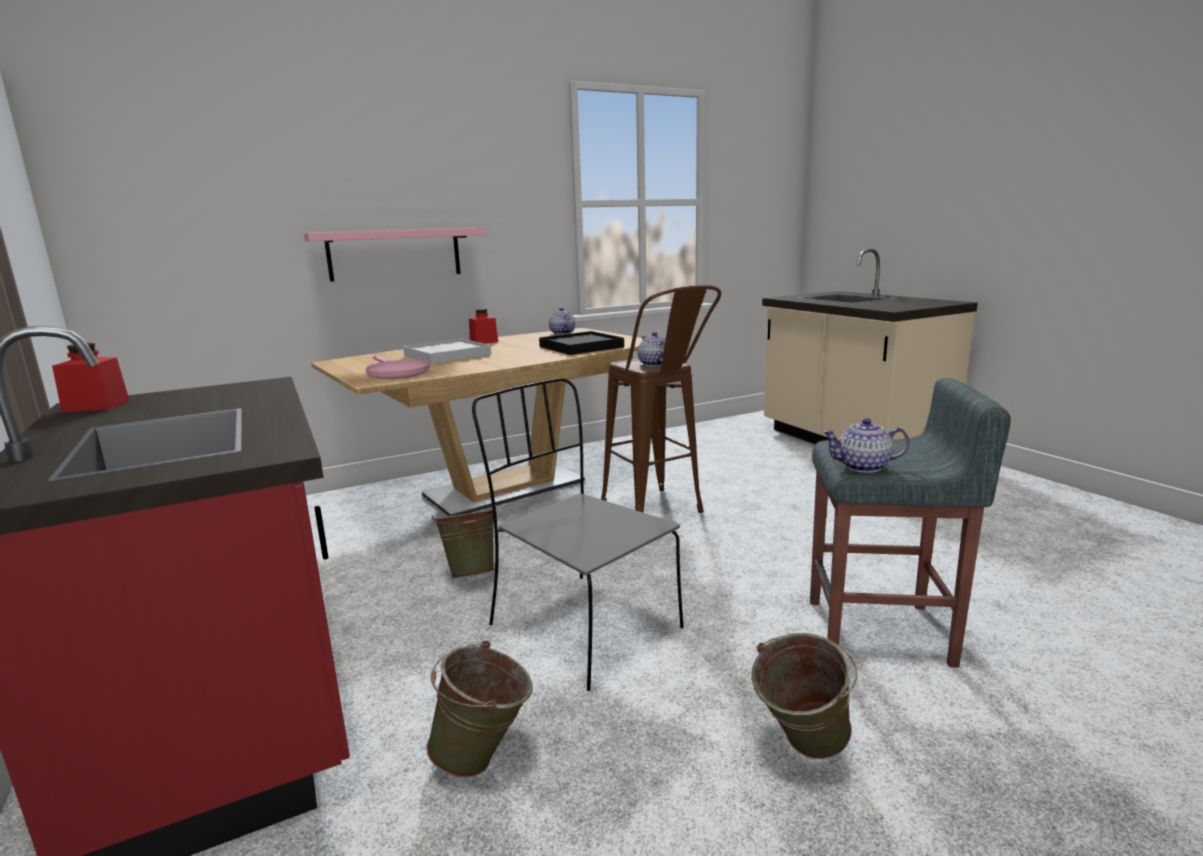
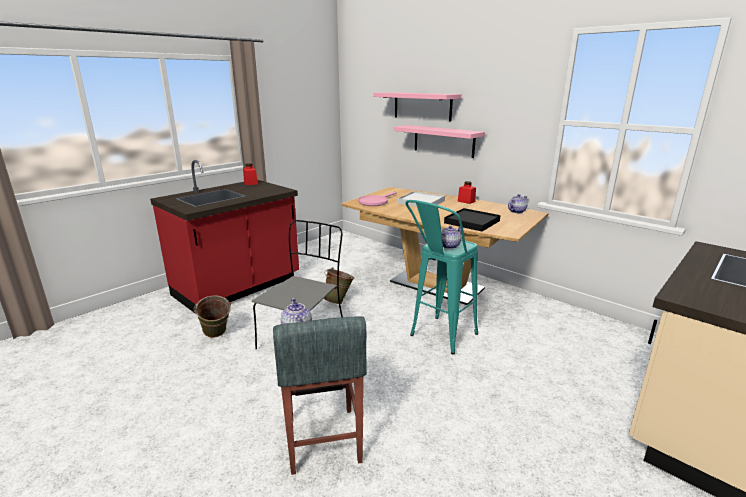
camera: 70 degrees right, 5 degrees up
brown stool [601,285,721,513] -> turquoise stool [406,200,478,355]
green bucket [752,633,857,759] -> none
none -> pink shelf [373,92,461,122]

